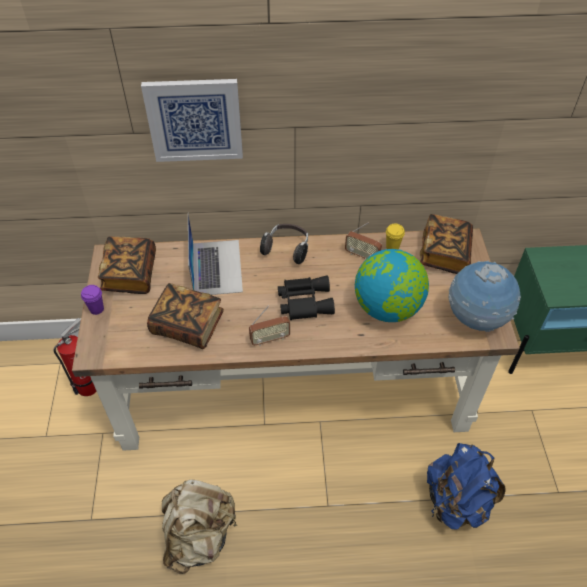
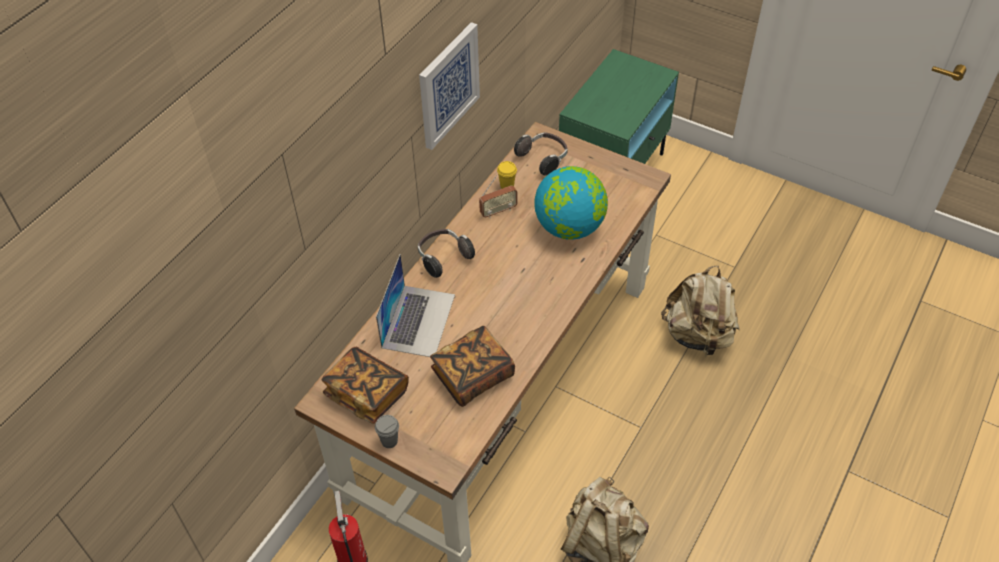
camera: 55 degrees left, 0 degrees up
purple cup [81,285,104,315] -> grey cup [375,415,399,448]
picture [141,79,243,162] -> picture moved to [419,22,480,150]
laptop [188,214,243,295] -> laptop turned 75 degrees clockwise [376,254,455,357]
radio [249,306,290,346] -> none
black binoculars [278,275,335,320] -> none
book [420,214,473,274] -> headphones [514,132,568,176]
blue backpack [427,443,506,530] -> beige backpack [661,266,739,356]
globe [449,261,521,332] -> none

